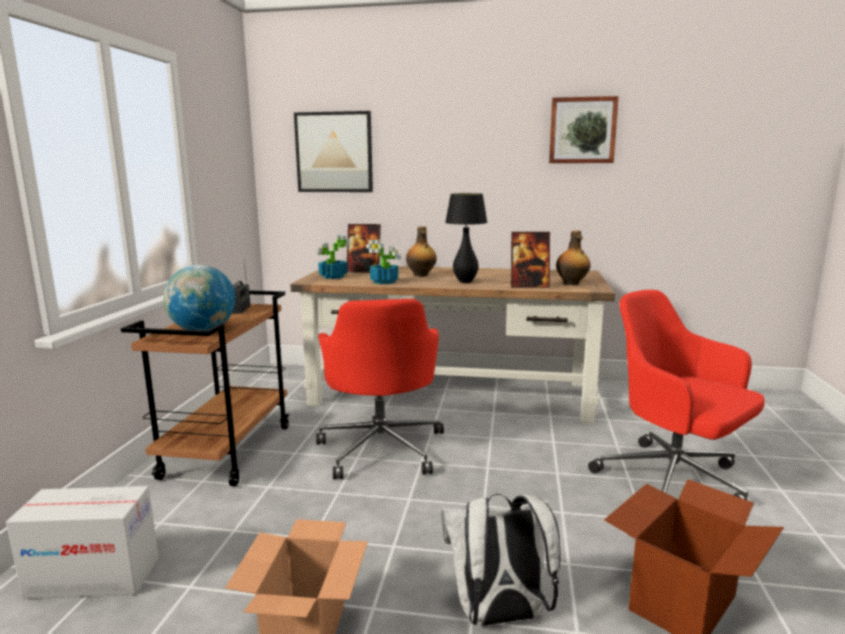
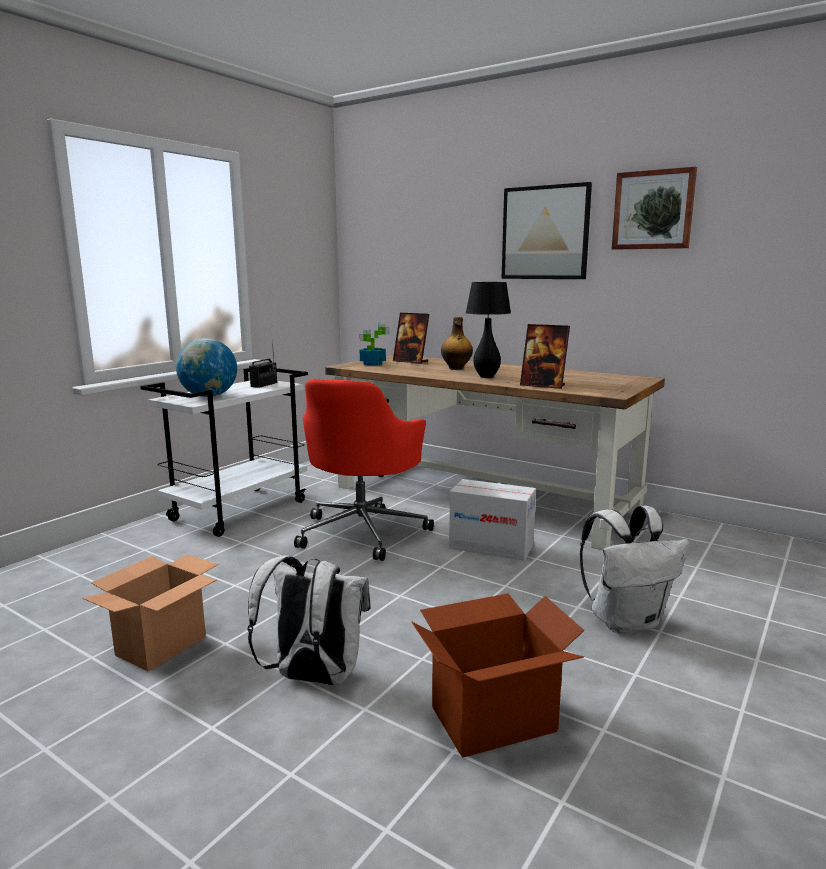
camera: 25 degrees right, 0 degrees up
cardboard box [6,486,159,599] -> cardboard box moved to [449,479,536,561]
brown cart [121,290,290,486] -> white cart [140,368,308,537]
picture [294,111,373,192] -> picture moved to [502,182,592,279]
potted plant [366,240,401,284] -> none
bottle [556,231,591,285] -> none
red office chair [588,290,765,500] -> white backpack [580,506,689,634]

